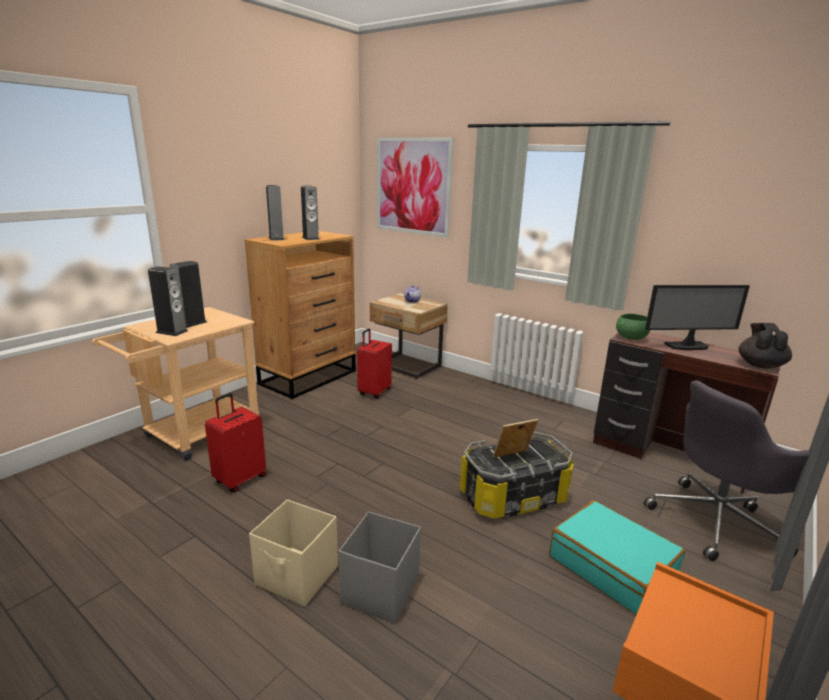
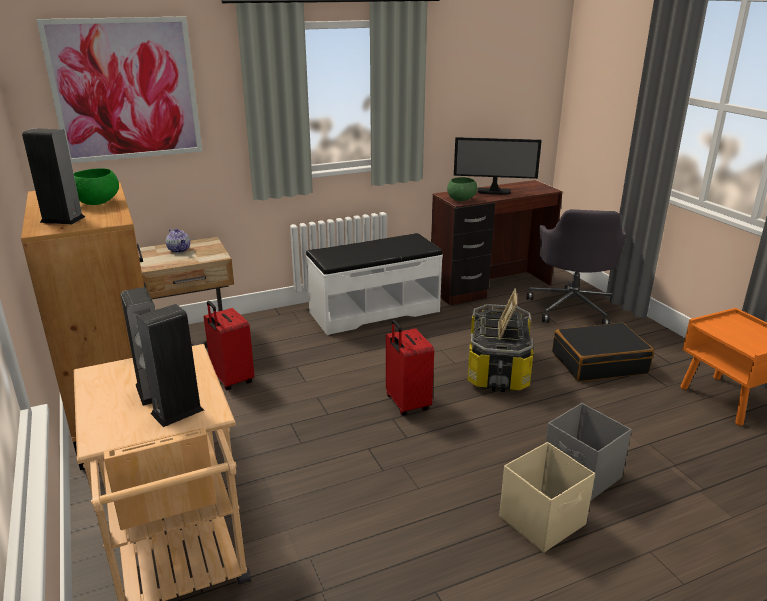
camera: 60 degrees left, 5 degrees up
red suitcase [205,393,266,492] -> red suitcase moved to [386,320,434,416]
speaker [301,185,320,240] -> green bowl [74,169,119,205]
turquoise suitcase [549,500,685,615] -> black suitcase [552,322,654,382]
monitor [645,285,750,350] -> monitor turned 75 degrees clockwise [454,137,542,195]
black teapot [739,323,792,369] -> none
none -> white bench [306,233,443,335]

